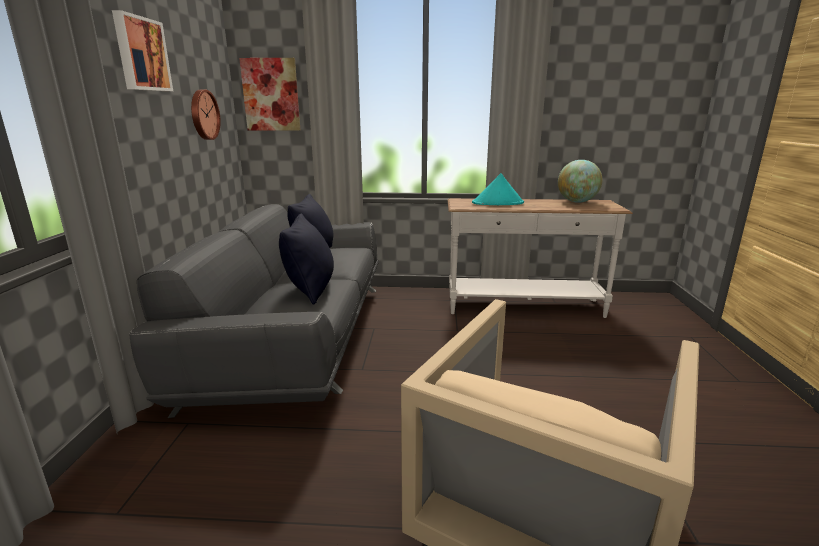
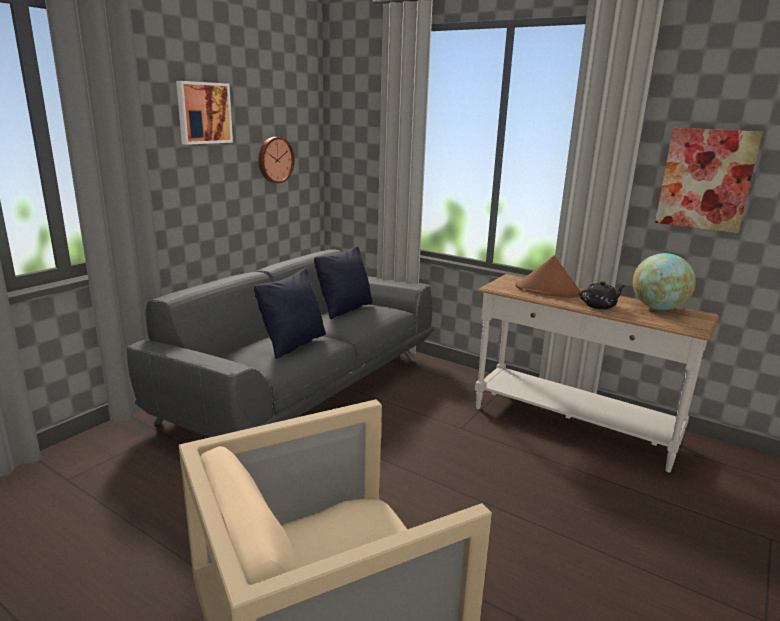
camera: 30 degrees right, 0 degrees up
picture [239,58,300,131] -> picture moved to [655,128,762,233]
turquoise hat [472,173,524,205] -> brown hat [516,255,580,298]
none -> black teapot [579,281,626,309]

